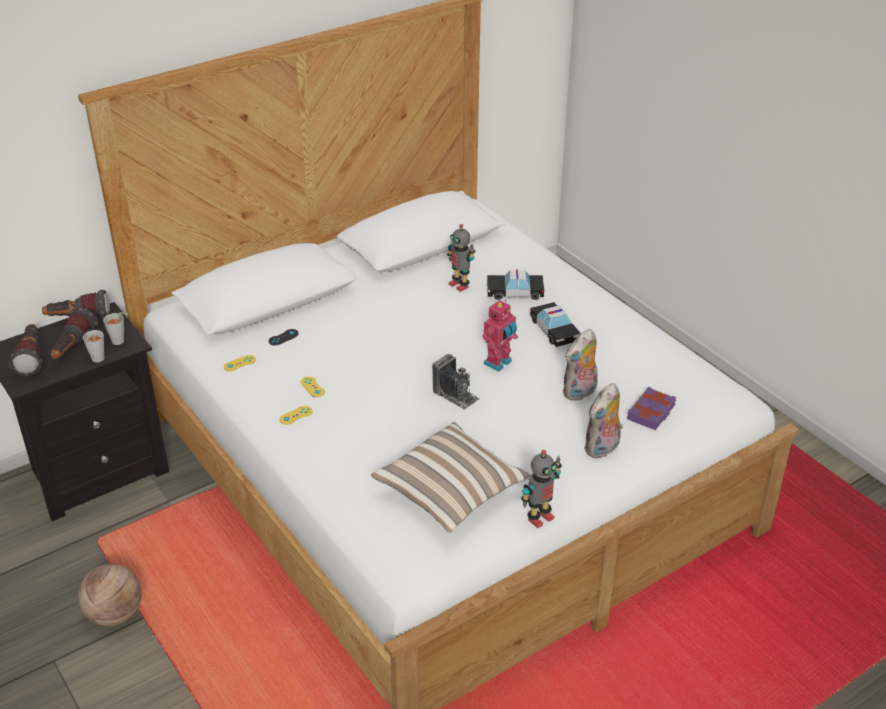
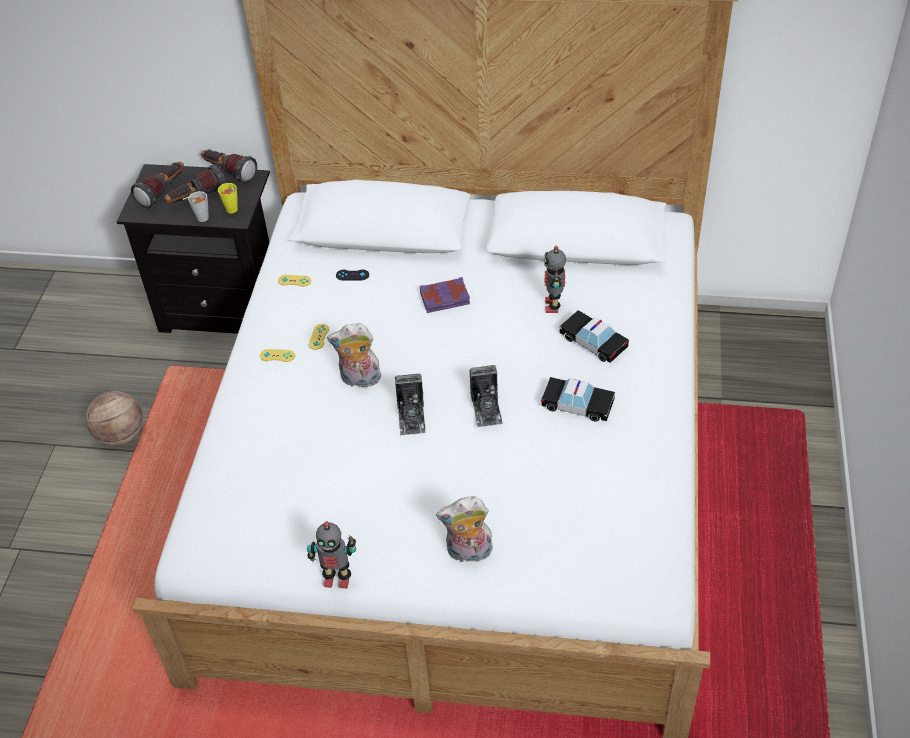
camera: 45 degrees right, 10 degrees up
grey cup [103,312,128,345] -> yellow cup [218,183,238,213]
pillow [371,422,531,533] -> none
toy robot [482,300,518,372] -> camera [470,365,503,427]
toy car [530,302,581,347] -> toy car turned 90 degrees counterclockwise [541,377,615,422]
plush toy [563,329,598,401] -> plush toy moved to [327,323,381,387]
purple book [627,387,676,430] -> purple book moved to [420,277,470,313]

